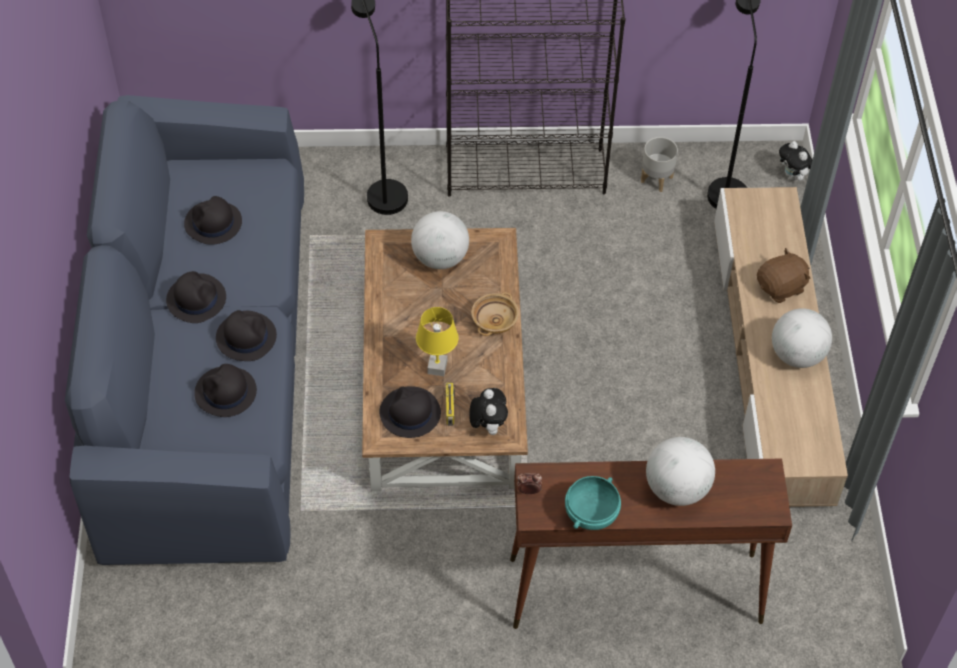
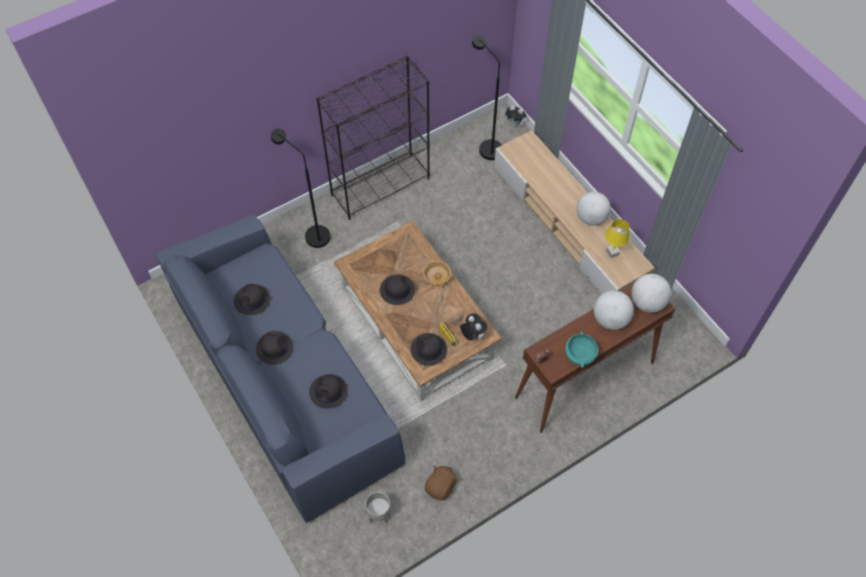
camera: 30 degrees left, 5 degrees up
black hat [216,310,277,361] -> black hat moved to [380,275,415,305]
globe [411,211,469,269] -> globe moved to [631,274,671,313]
yellow table lamp [416,307,459,376] -> yellow table lamp moved to [605,219,630,258]
grey planter [641,137,678,192] -> grey planter moved to [365,492,391,523]
brown plush toy [757,248,810,303] -> brown plush toy moved to [425,465,458,501]

